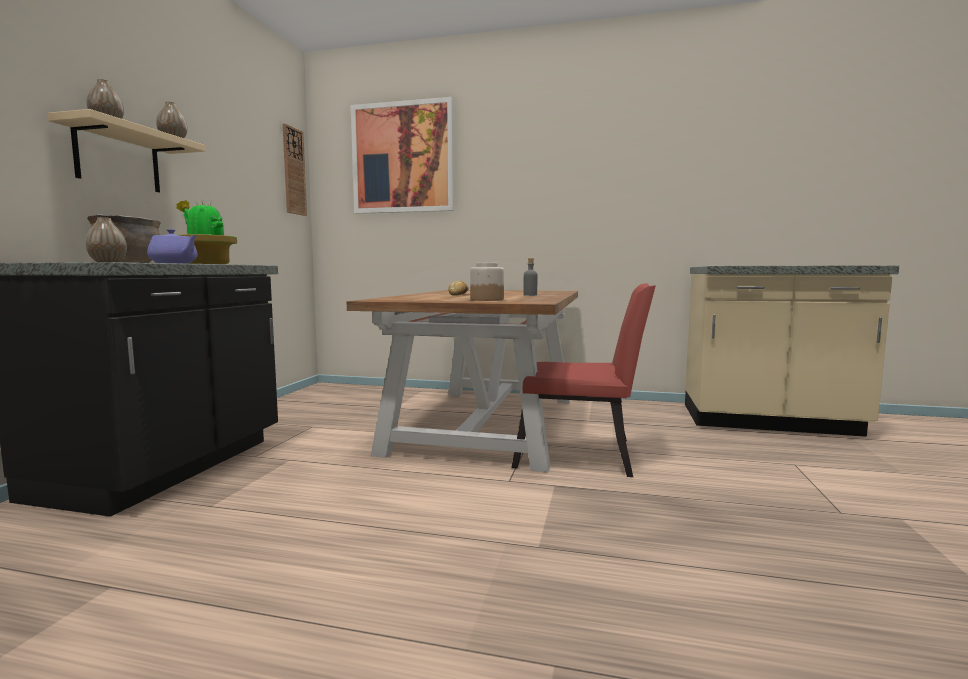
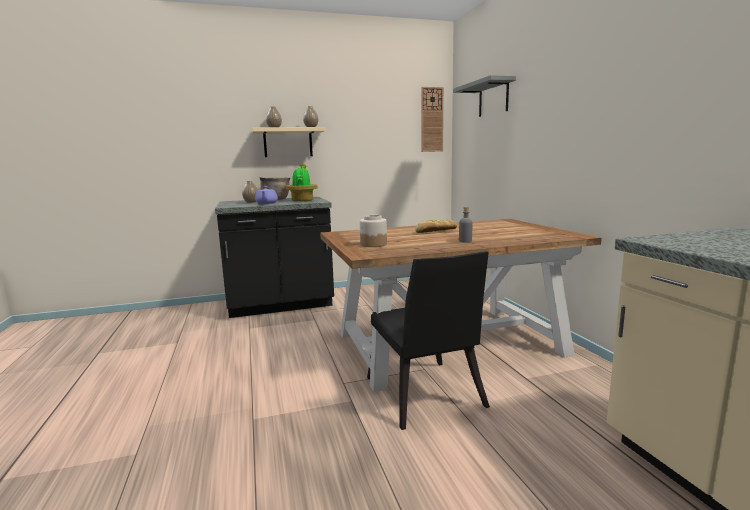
camera: 60 degrees right, 5 degrees up
picture [351,97,454,214] -> grey shelf [453,75,516,117]
red chair [511,283,656,477] -> black chair [367,251,490,430]

